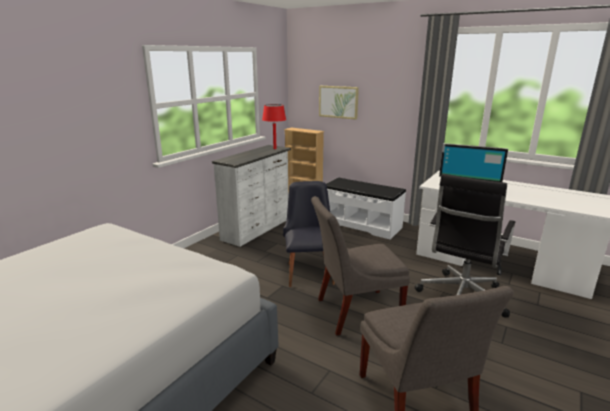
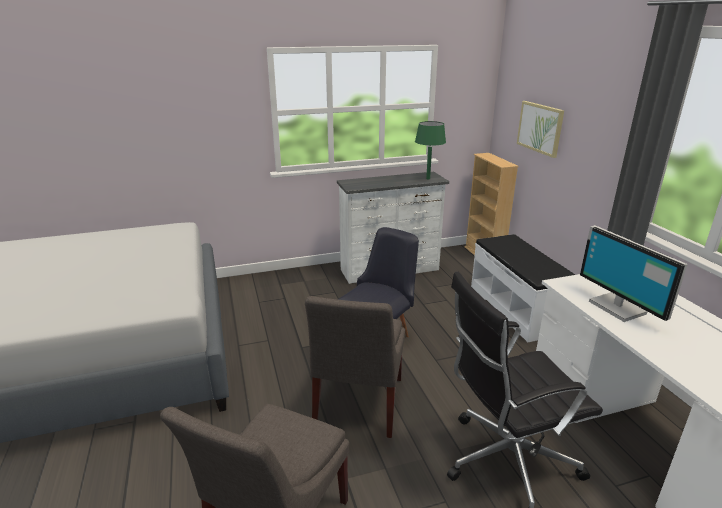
camera: 40 degrees right, 5 degrees up
red table lamp [262,104,286,149] -> green table lamp [415,121,446,179]
grey chair [311,196,410,336] -> grey chair turned 105 degrees counterclockwise [305,296,405,438]

